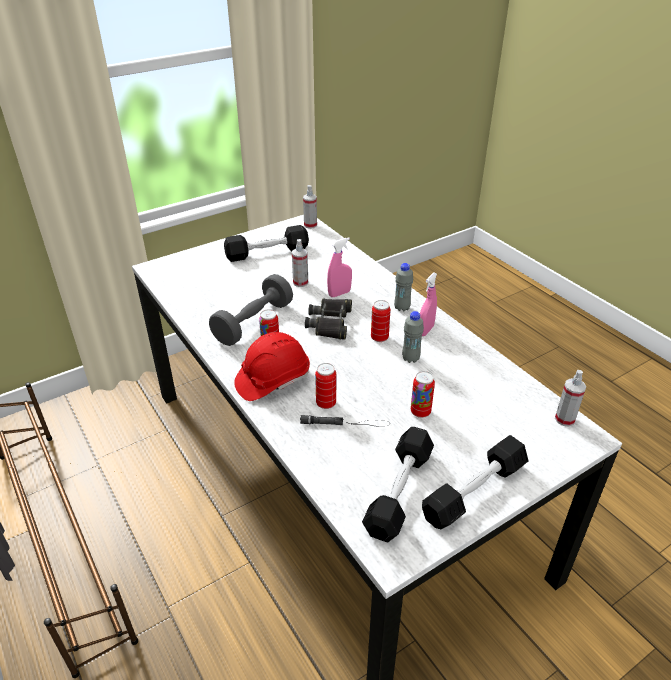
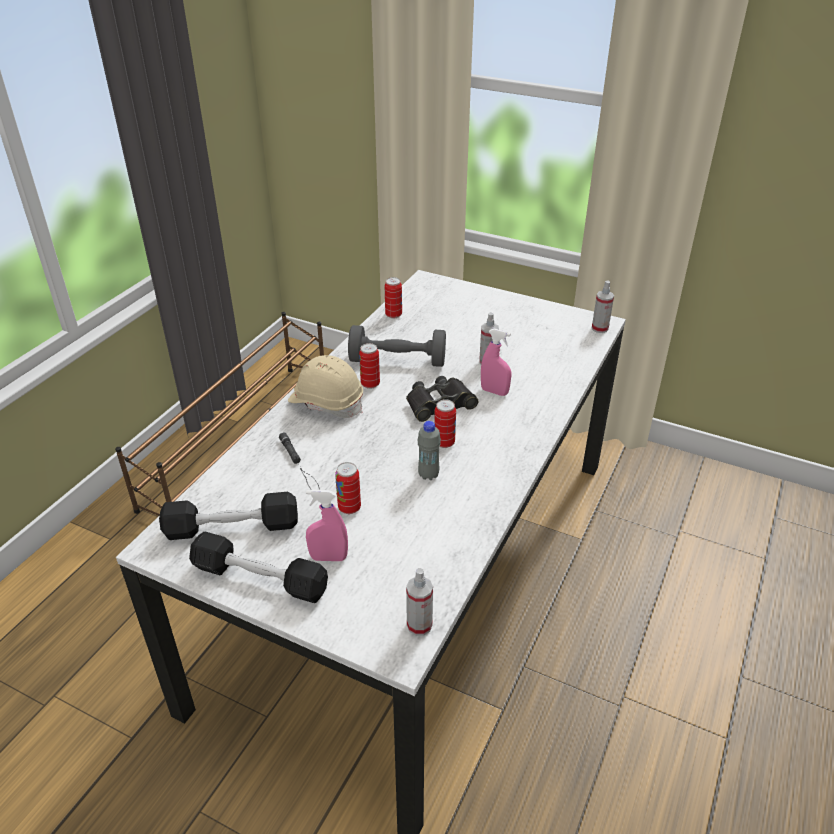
camera: 60 degrees right, 0 degrees up
black dumbbell [224,225,309,262] -> none
red hard hat [234,332,310,401] -> beige hard hat [288,355,363,418]
can [315,363,336,409] -> can moved to [385,277,402,319]
grey bottle [394,263,413,312] -> none
pink spray bottle [420,272,437,336] -> pink spray bottle moved to [306,490,348,561]

